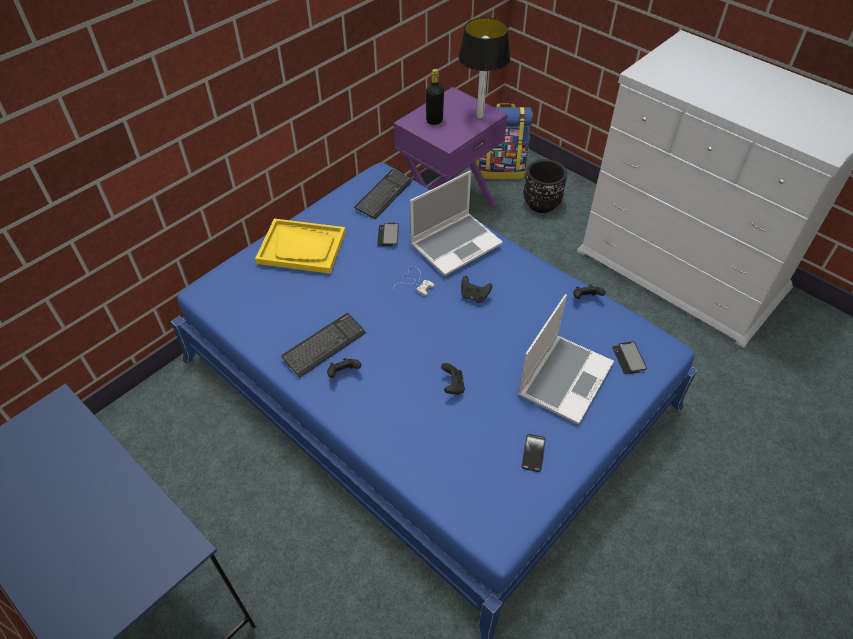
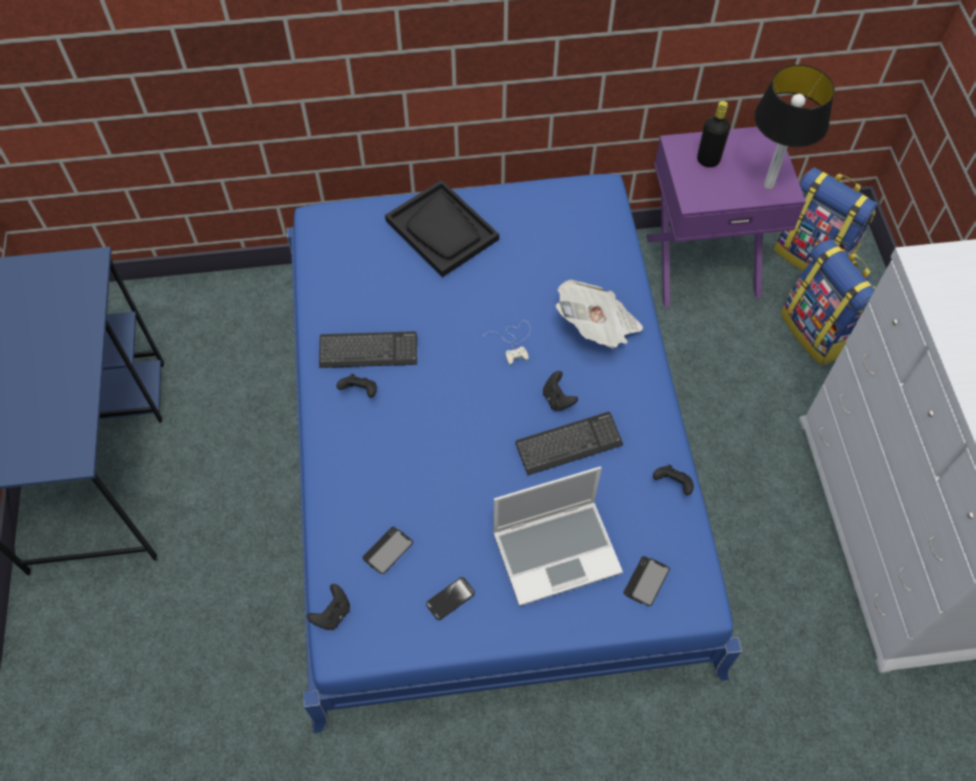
camera: 40 degrees right, 10 degrees up
yellow tray [255,218,346,274] -> black tray [385,180,499,277]
keyboard [354,169,413,220] -> keyboard moved to [515,412,623,476]
phone [377,223,399,247] -> phone moved to [362,526,413,574]
laptop [410,171,503,276] -> newspaper [555,280,643,348]
black game controller [441,363,465,395] -> black game controller moved to [307,584,350,630]
black planter [523,159,567,213] -> backpack [781,239,876,365]

